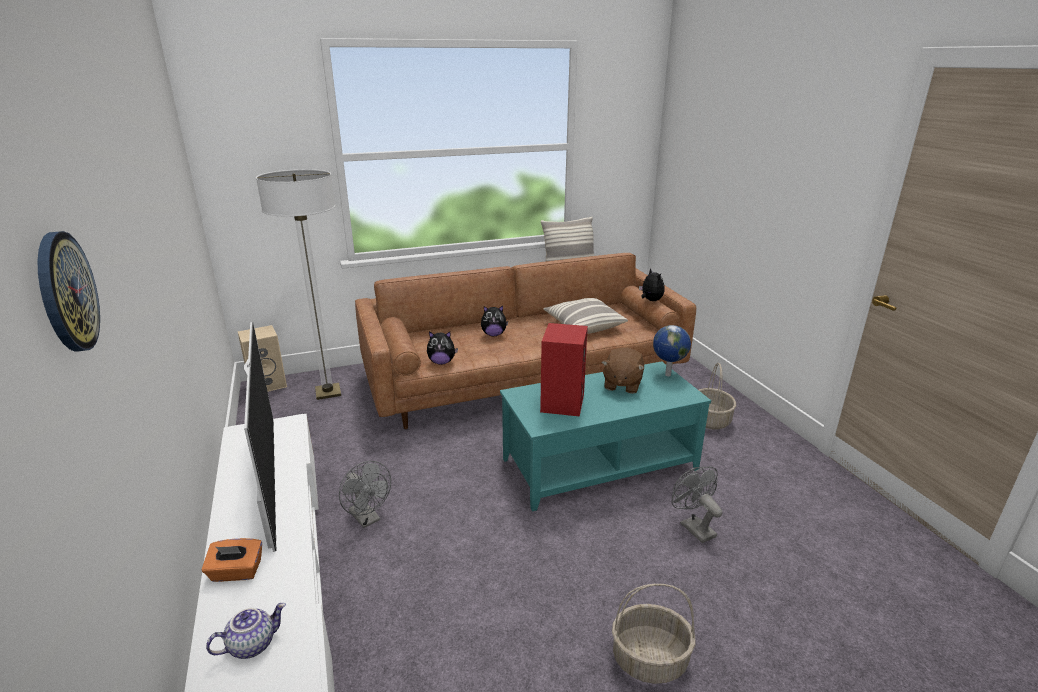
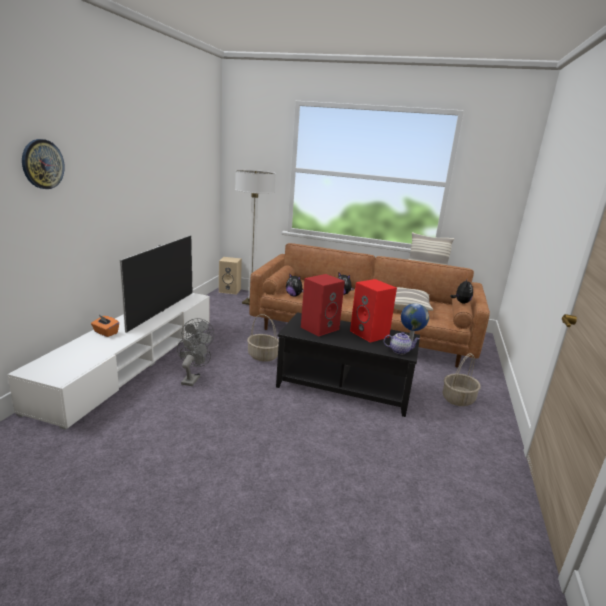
camera: 35 degrees right, 5 degrees down
teapot [206,603,286,659] -> teapot moved to [384,332,420,354]
turquoise coffee table [500,361,711,511] -> black coffee table [276,312,420,417]
brown plush toy [602,348,644,394] -> red speaker [350,279,397,343]
basket [612,584,696,684] -> basket moved to [247,314,279,362]
grey fan [672,466,723,543] -> grey fan moved to [177,338,211,386]

